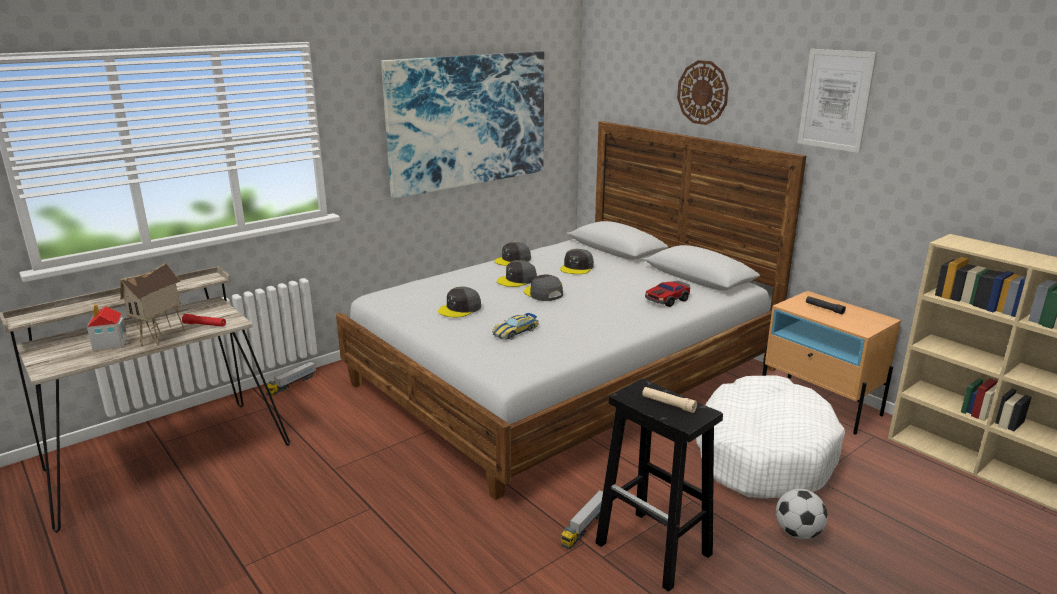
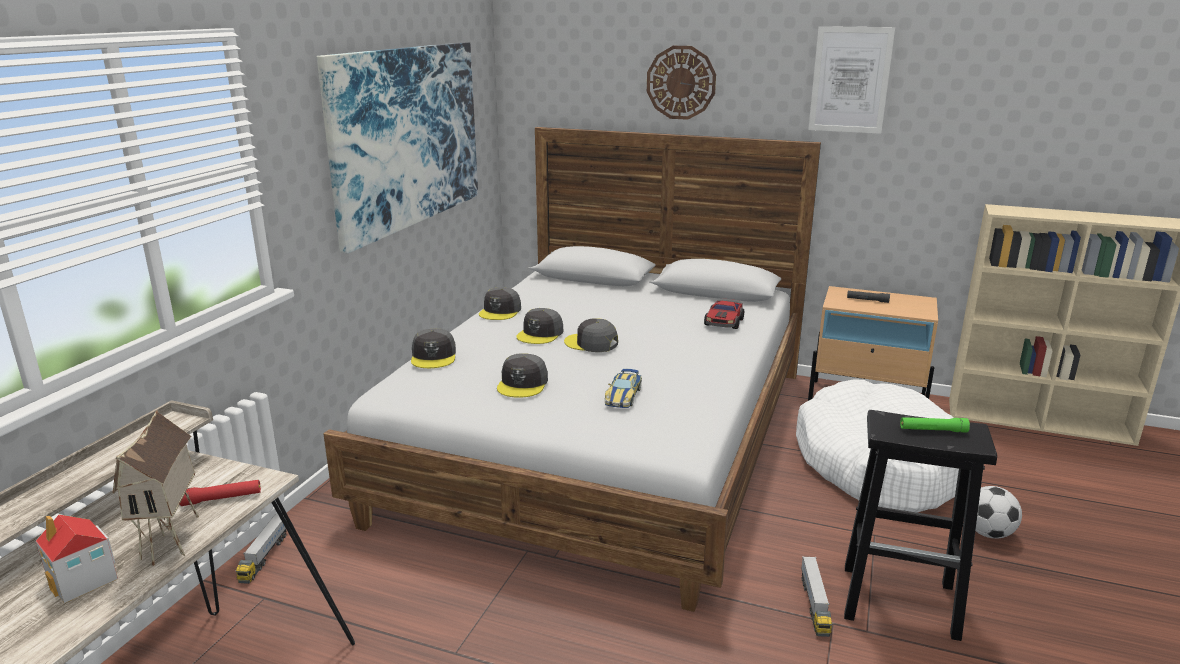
camera: 30 degrees left, 0 degrees up
grey cap [560,249,594,274] -> grey cap moved to [411,329,456,368]
beige flashlight [642,387,697,413] -> green flashlight [900,417,970,433]

